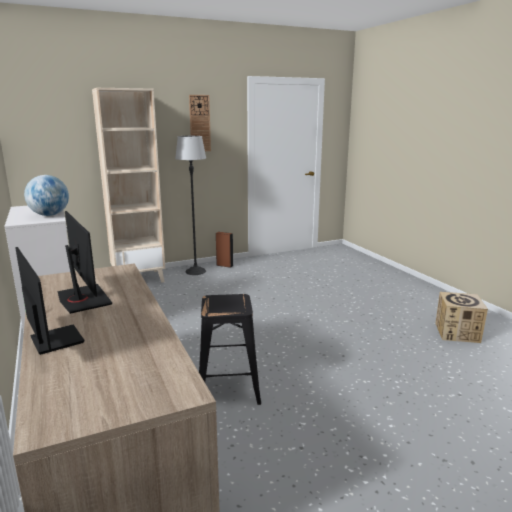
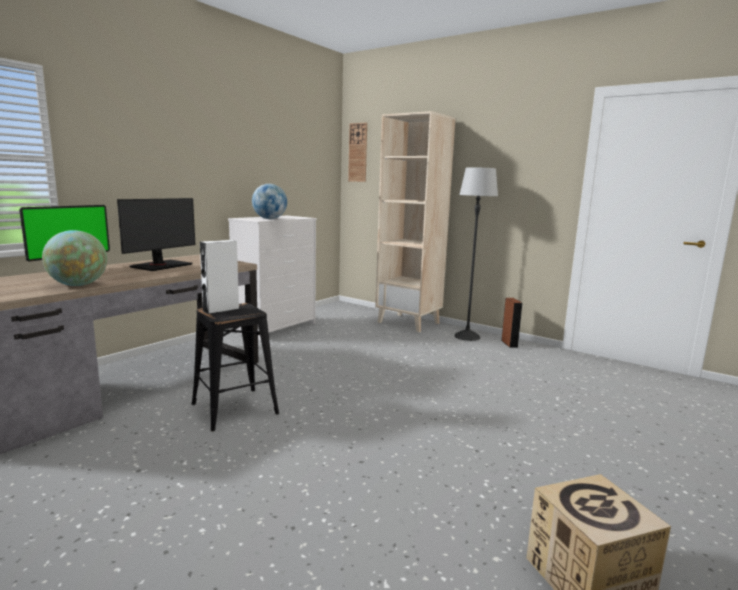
camera: 60 degrees right, 5 degrees down
wall clock [189,95,211,151] -> wall clock moved to [348,123,367,182]
none -> globe [42,230,107,286]
none -> white speaker [200,240,239,314]

